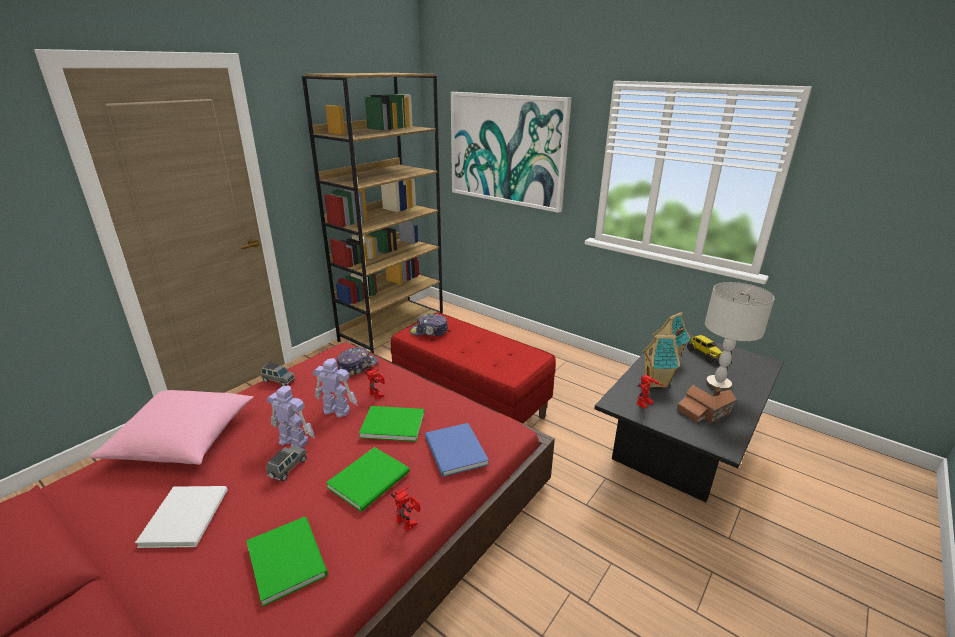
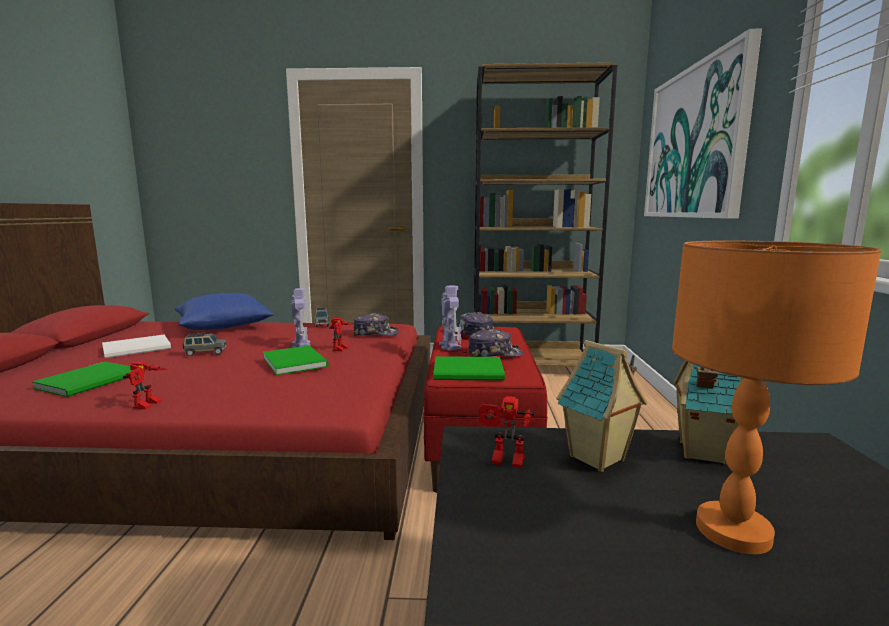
camera: 55 degrees right, 15 degrees down
pink pillow [90,390,254,465] -> blue pillow [175,293,274,330]
toy robot [267,385,315,448] -> toy robot moved to [439,286,461,351]
green book [326,447,410,512] -> green book moved to [433,356,505,381]
blue book [425,423,489,477] -> none
toy house [676,385,737,424] -> none
toy truck [687,335,722,363] -> none
grey table lamp [705,282,775,392] -> orange table lamp [672,241,882,554]
none -> cap [467,329,523,357]

